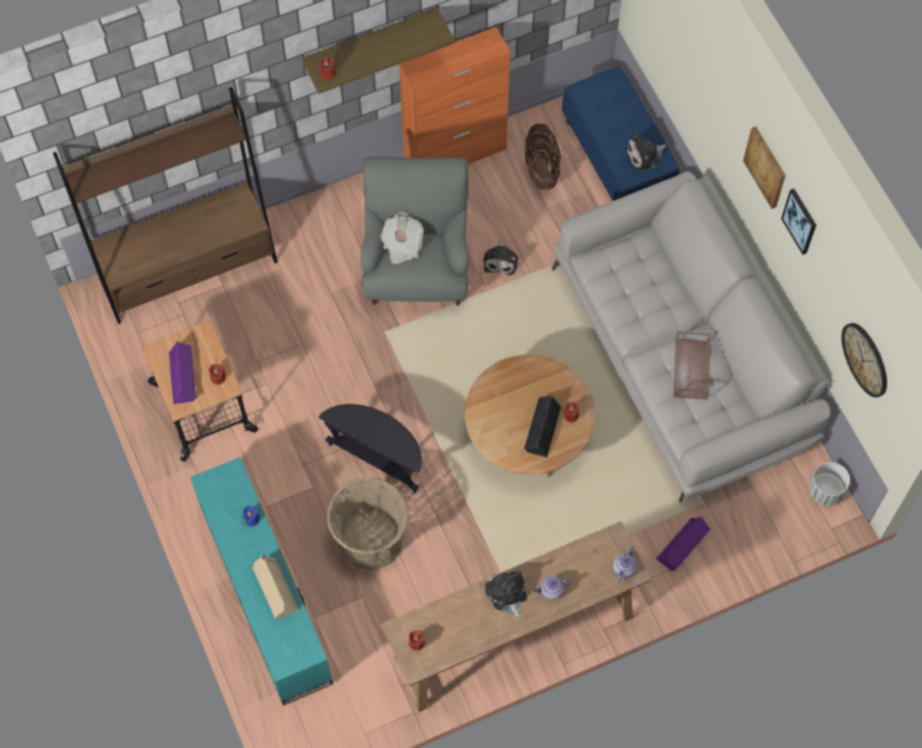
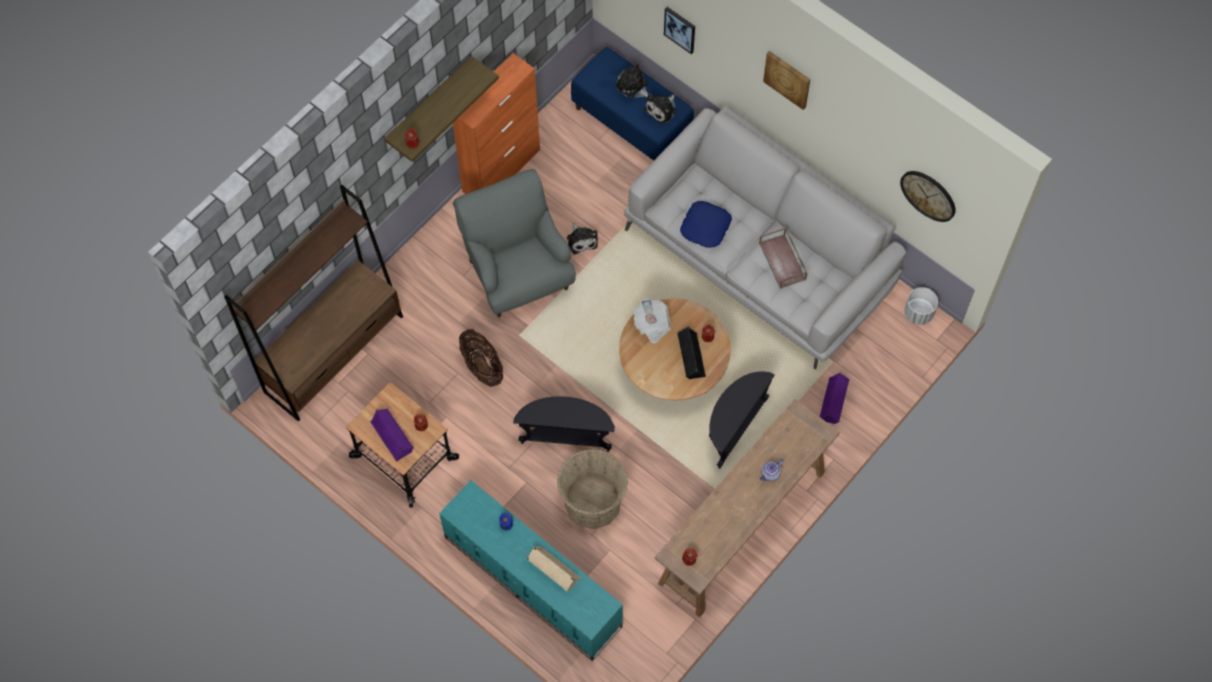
camera: 25 degrees left, 0 degrees up
newspaper [380,212,424,264] -> newspaper moved to [634,298,671,344]
plush toy [485,571,527,619] -> plush toy moved to [616,63,649,98]
basket [525,124,561,190] -> basket moved to [459,329,503,387]
teapot [613,546,637,582] -> none
picture [781,189,816,255] -> picture moved to [664,7,695,54]
none -> blue pillow [680,201,732,248]
none -> black side table [709,371,775,469]

